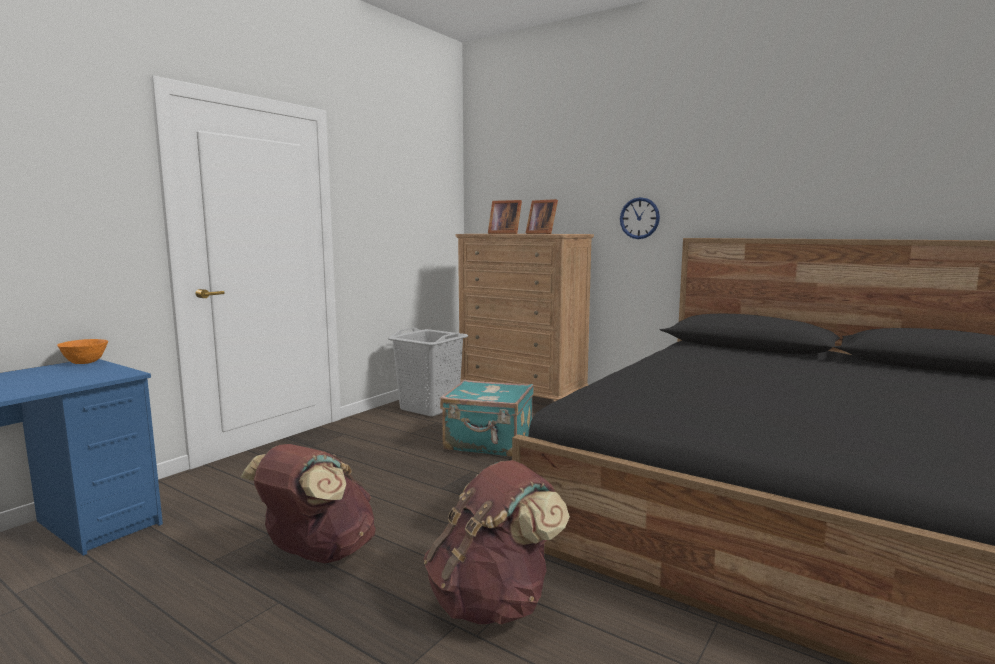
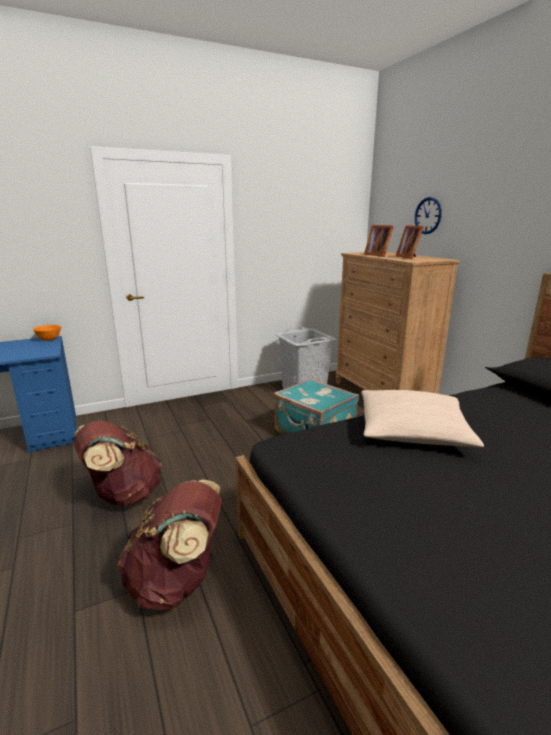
camera: 30 degrees right, 10 degrees up
wall clock [620,197,660,239] -> wall clock moved to [415,197,442,234]
none -> beige pillow [361,390,484,447]

